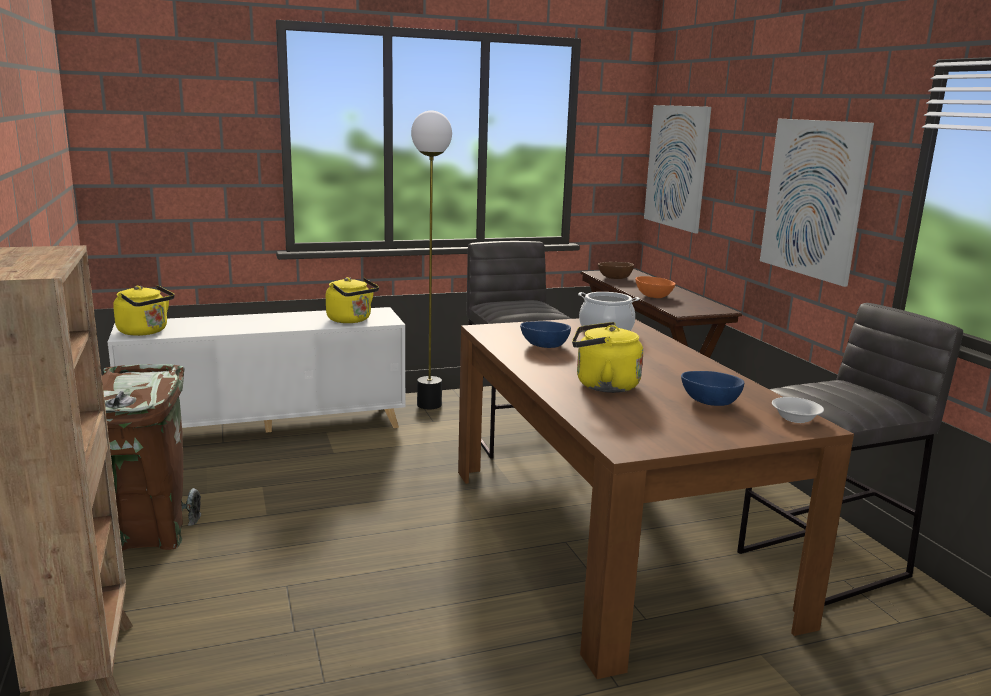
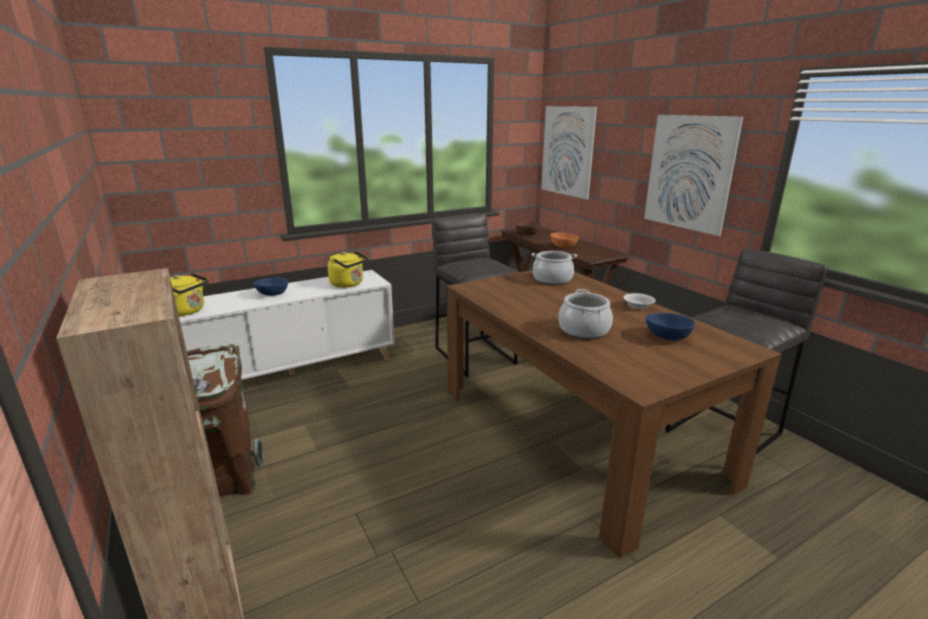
camera: 10 degrees left, 5 degrees up
floor lamp [411,110,452,409] -> none
blue bowl [520,321,571,348] -> blue bowl moved to [253,278,288,296]
yellow kettle [572,322,643,393] -> cooking pot [558,289,613,339]
white bowl [772,397,824,423] -> white bowl moved to [623,293,656,309]

